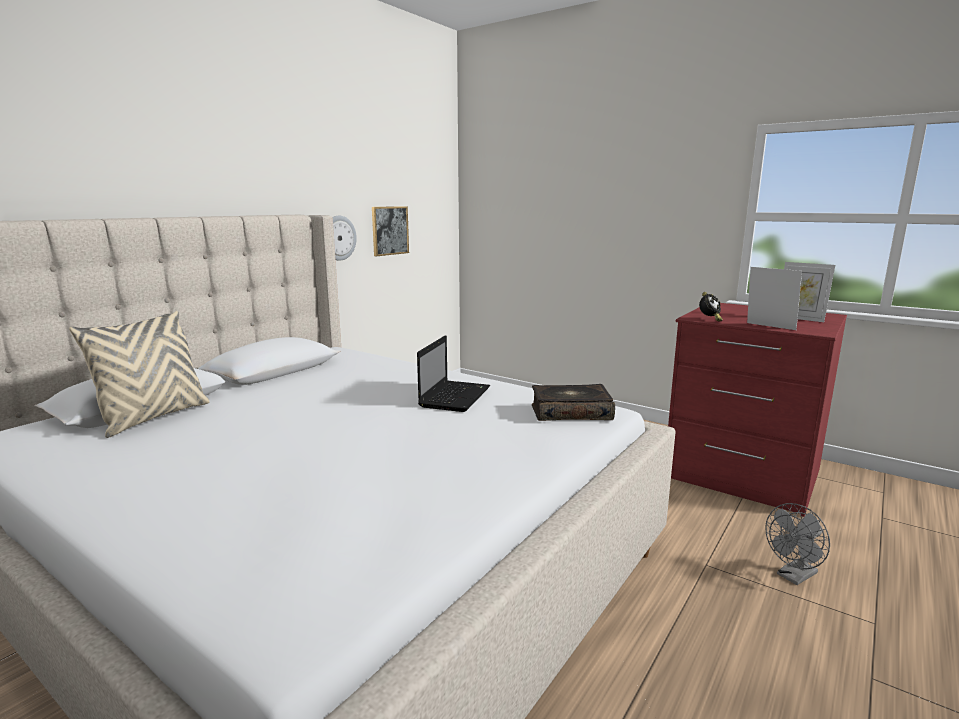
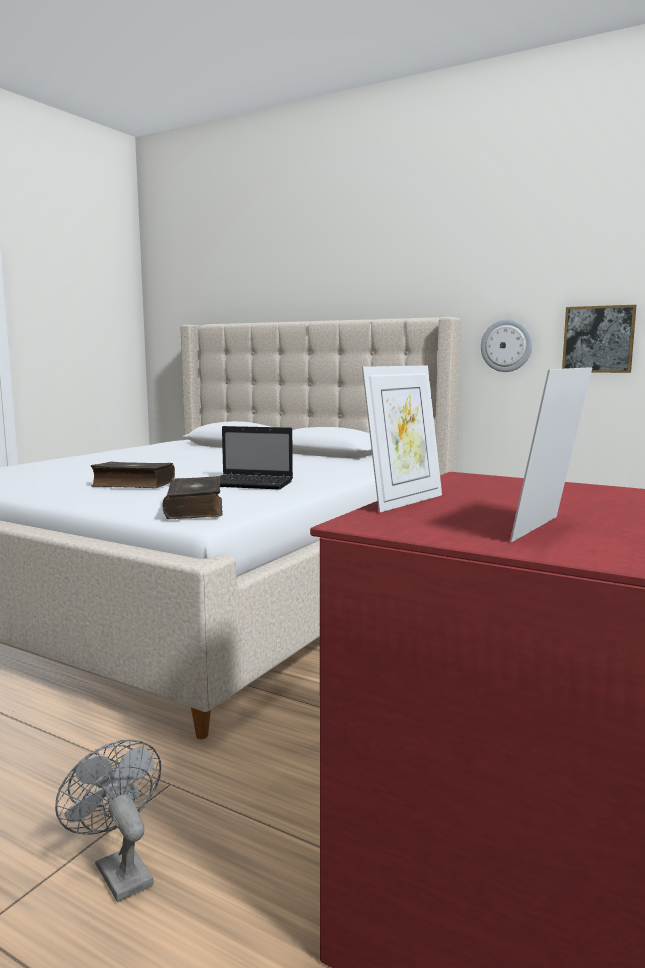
camera: 85 degrees right, 5 degrees down
beige pillow [69,311,210,438] -> none
alarm clock [699,292,723,322] -> none
none -> book [91,462,175,488]

